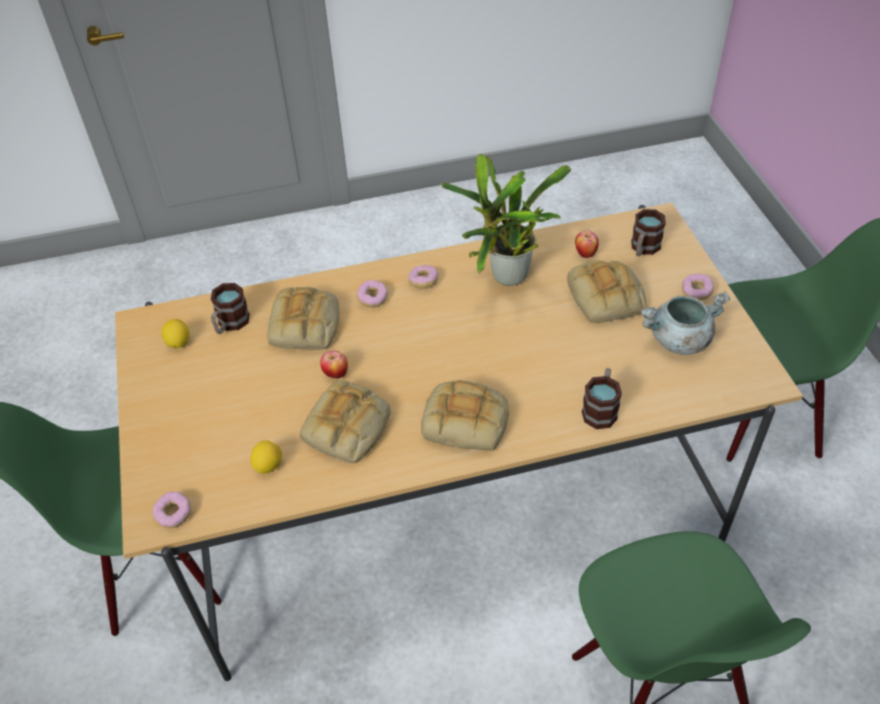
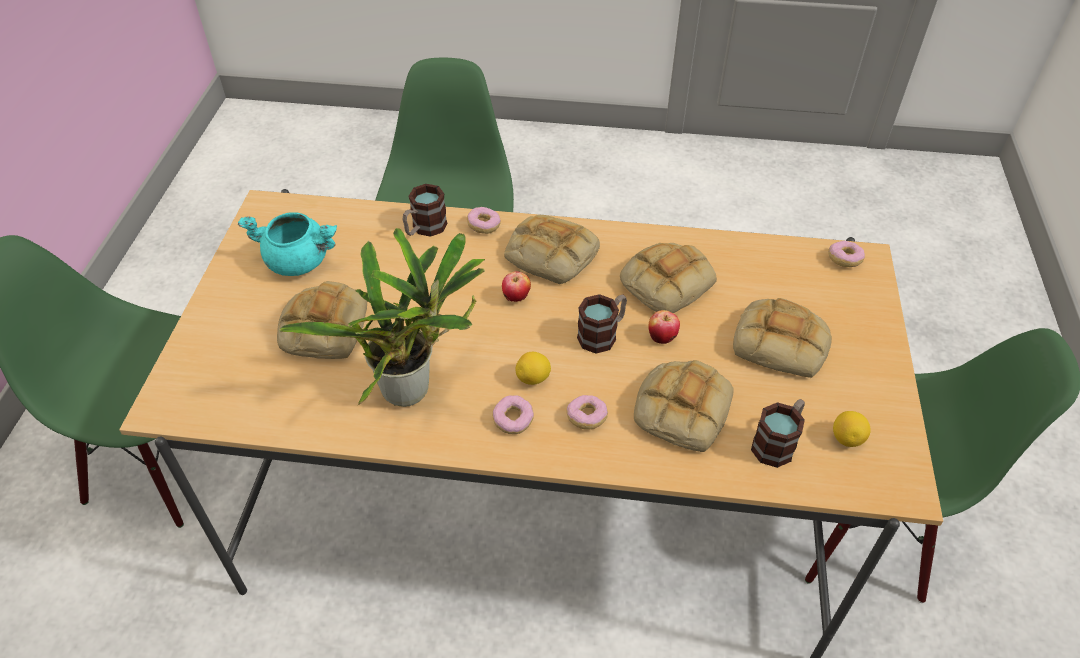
camera: 160 degrees left, 0 degrees up
lemon [250,440,282,474] -> lemon moved to [515,352,551,385]
apple [575,231,599,258] -> apple moved to [502,271,531,302]
mug [631,209,666,256] -> mug moved to [577,294,627,354]
grey cooking pot [641,292,730,355] -> turquoise cooking pot [238,212,337,276]
donut [682,274,714,300] -> donut moved to [467,207,501,234]
none -> bread [733,298,832,378]

